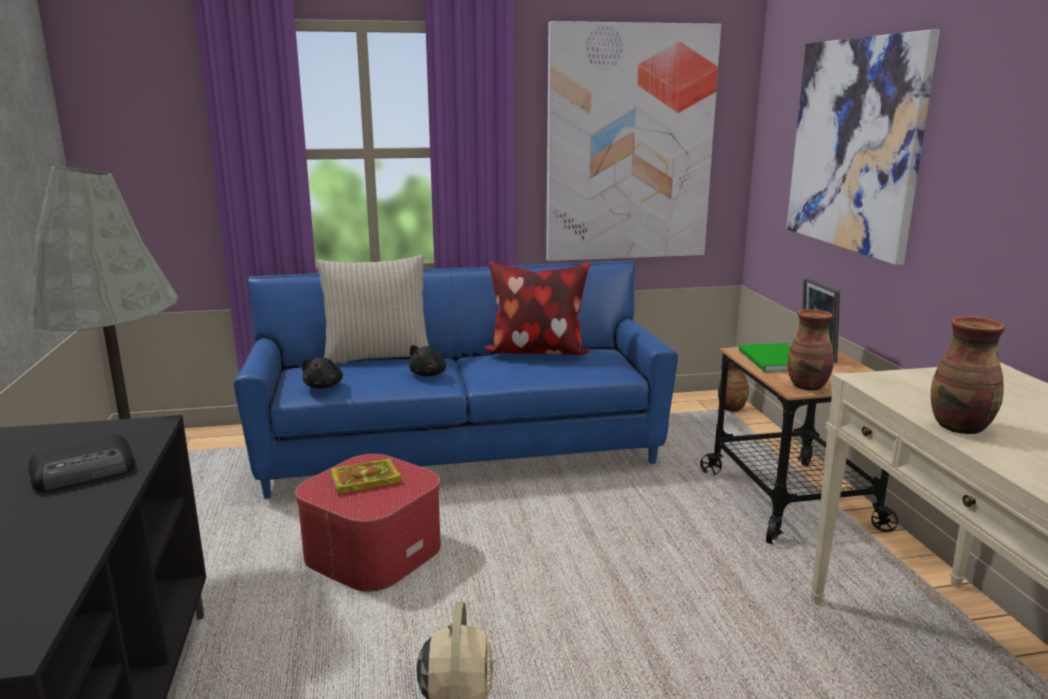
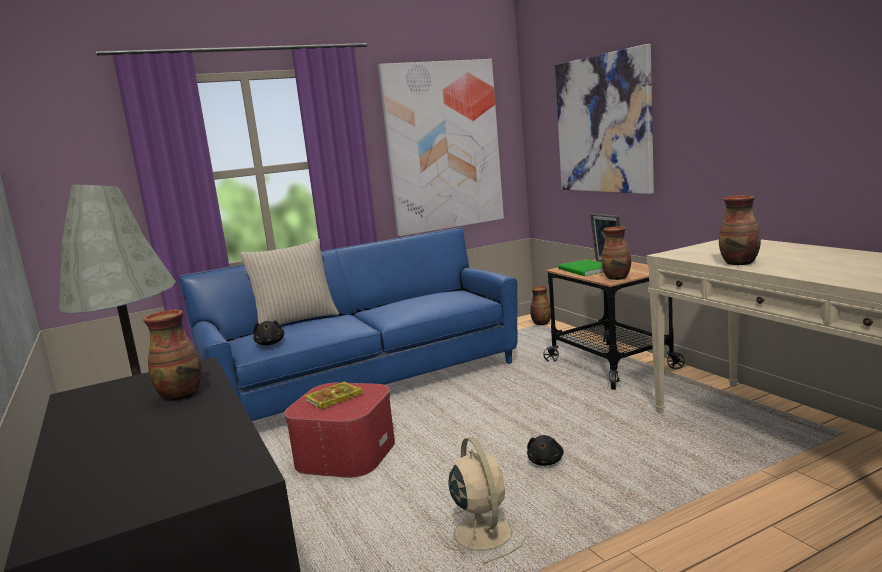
camera: 15 degrees left, 5 degrees down
radio [28,435,135,492] -> vase [143,310,201,401]
black plush toy [409,345,446,376] -> black plush toy moved to [527,435,564,466]
pillow [484,261,591,355] -> none

